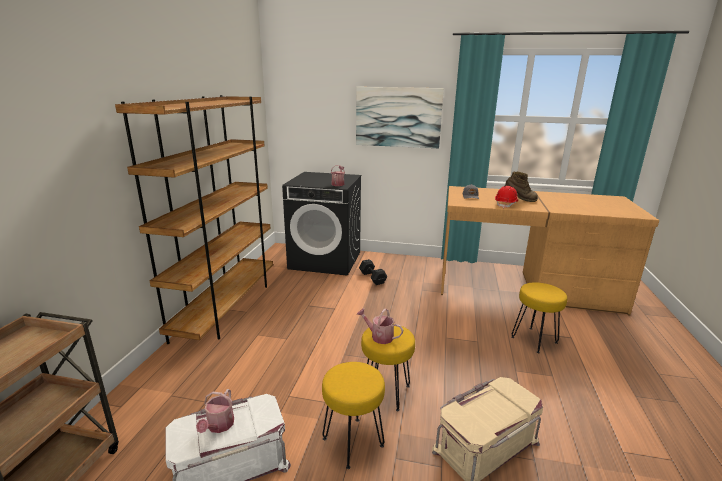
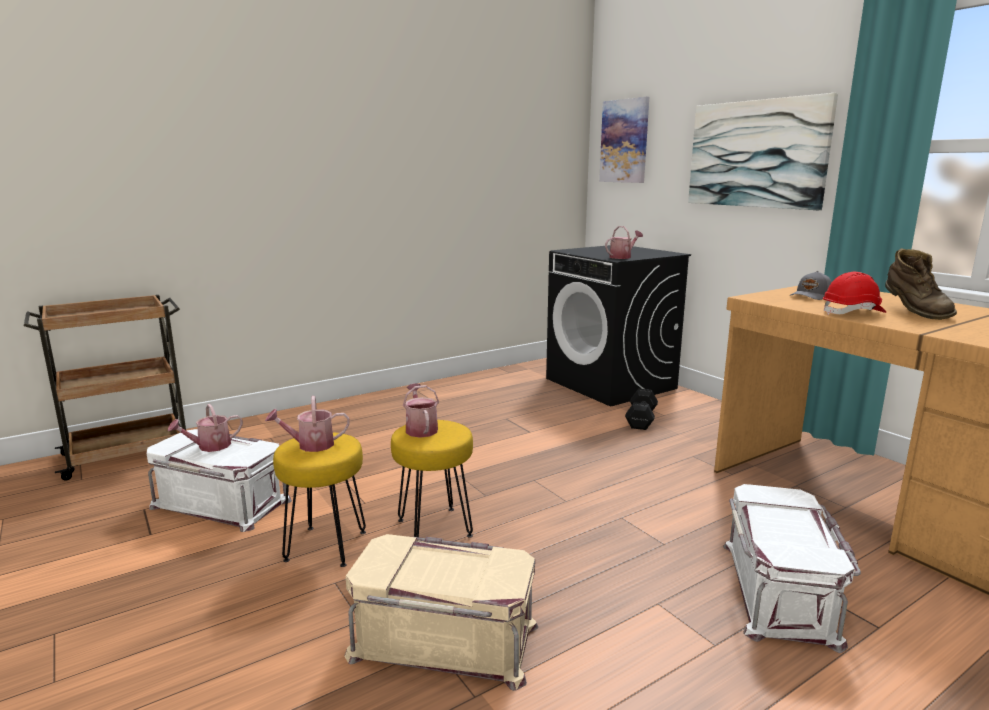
camera: 45 degrees right, 5 degrees down
brown bookcase [115,95,273,344] -> none
yellow stool [511,282,567,353] -> white storage box [723,484,861,653]
none -> watering can [265,396,350,452]
none -> picture [599,97,649,183]

